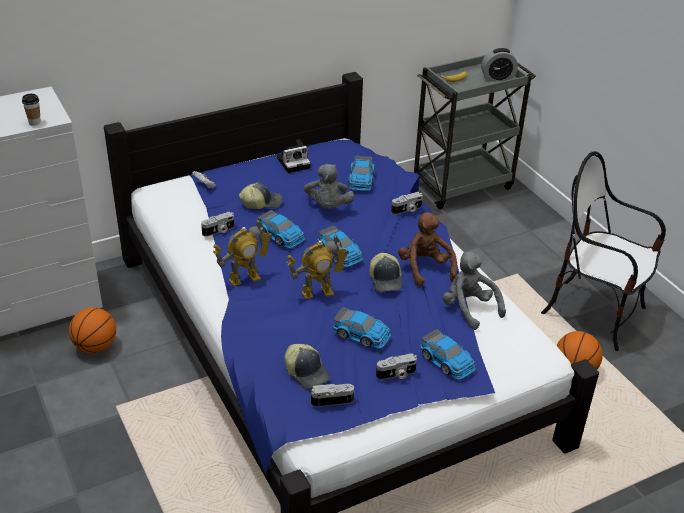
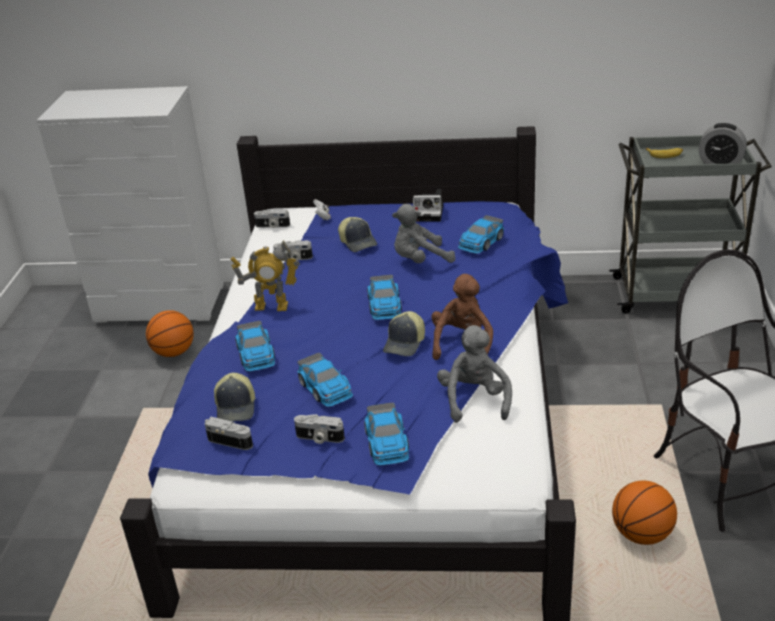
camera: 35 degrees right, 5 degrees down
cup [22,94,41,125] -> none
cap [239,182,282,209] -> cap turned 45 degrees clockwise [338,217,377,252]
toy car [258,210,305,248] -> toy car moved to [235,321,275,371]
toy robot [286,234,349,300] -> none
grey plush toy [304,164,355,209] -> grey plush toy turned 45 degrees clockwise [392,204,456,263]
camera [391,192,423,215] -> camera moved to [254,209,290,228]

